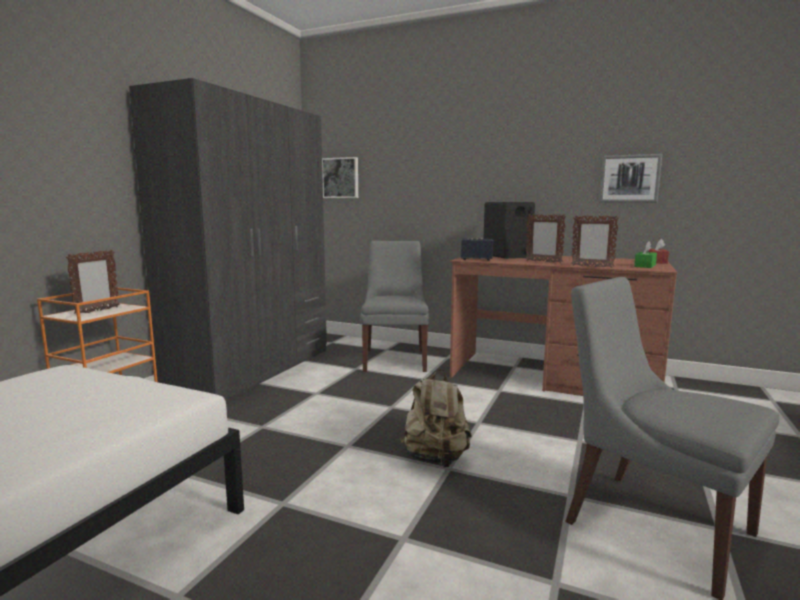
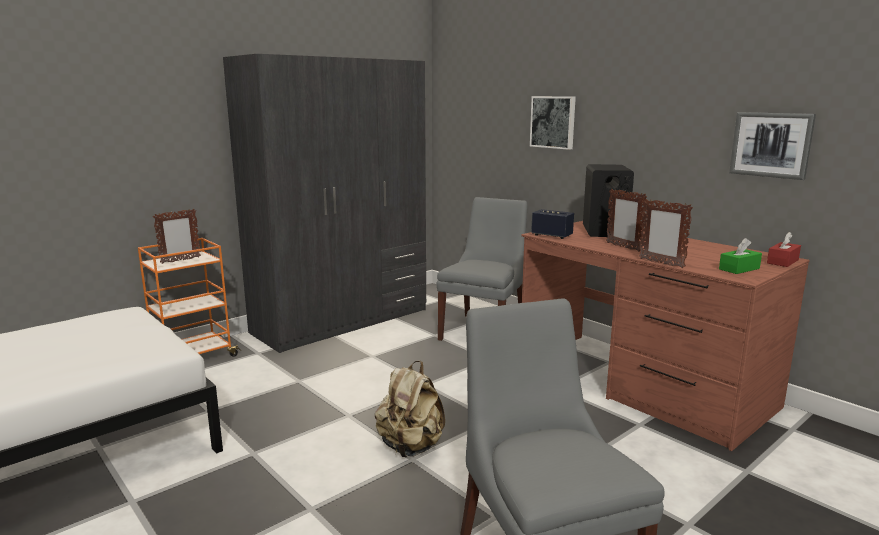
camera: 25 degrees right, 5 degrees up
picture [322,157,358,198] -> picture moved to [530,96,576,150]

